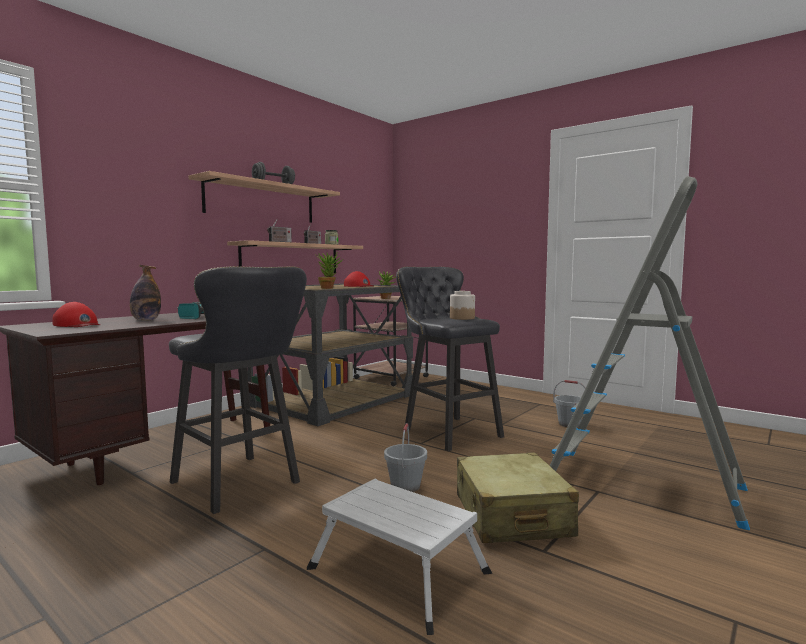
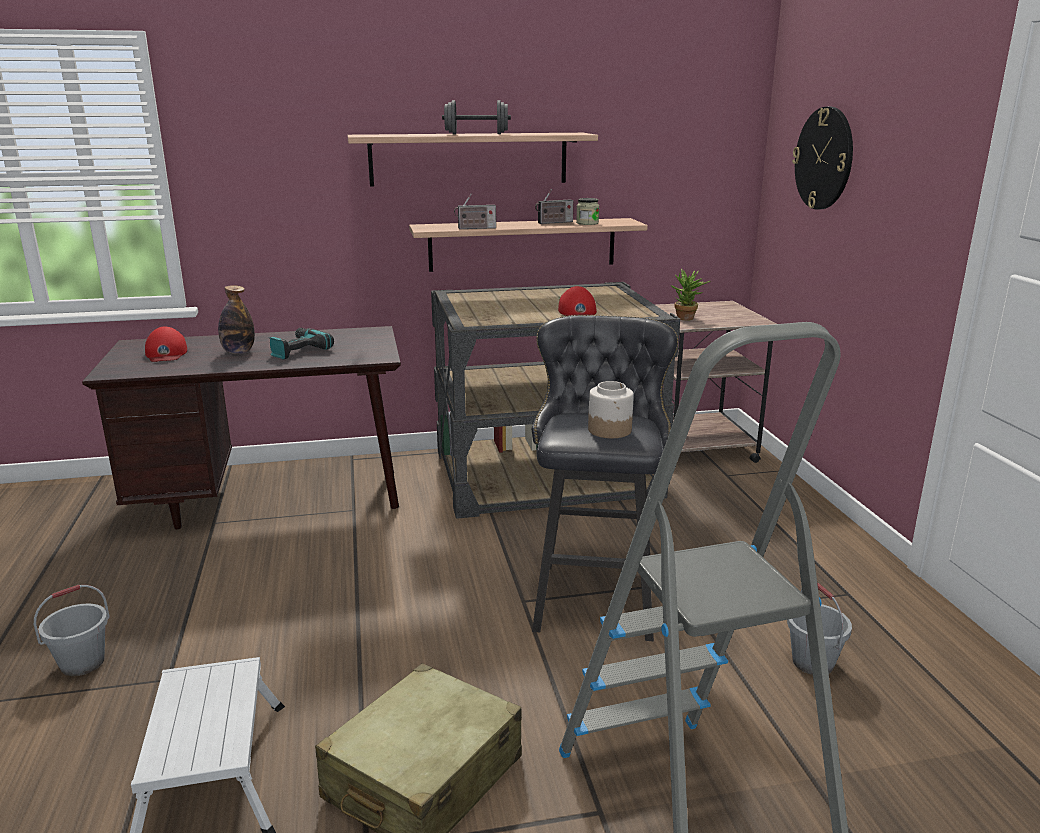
camera: 40 degrees right, 15 degrees up
black stool [169,266,307,514] -> none
potted plant [318,253,342,289] -> none
grey bucket [384,423,427,492] -> grey bucket moved to [34,585,110,676]
none -> wall clock [792,107,853,210]

